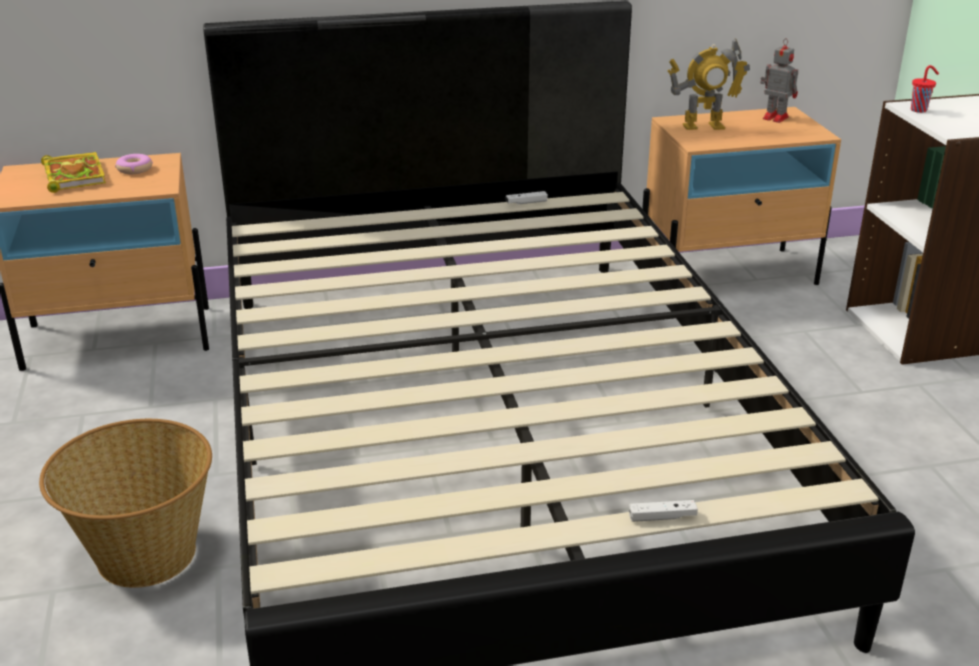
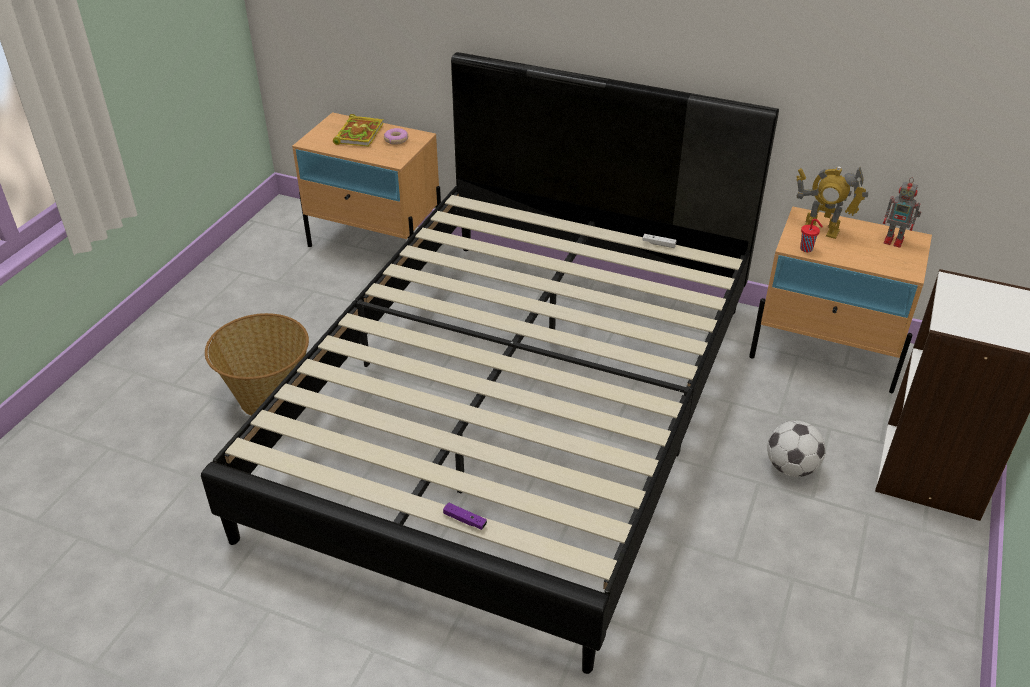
camera: 35 degrees right, 10 degrees up
white game controller [629,500,698,522] -> purple game controller [443,503,487,530]
toy robot [760,38,798,123] -> toy robot turned 135 degrees clockwise [883,178,921,248]
red cup [911,65,939,113] -> red cup moved to [800,219,823,252]
none -> football [767,420,826,477]

